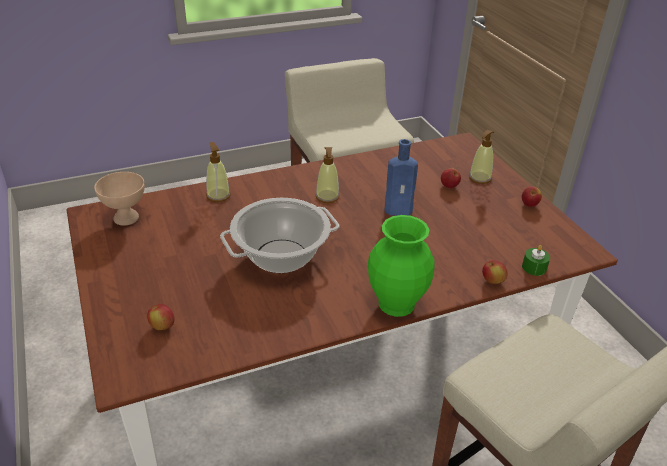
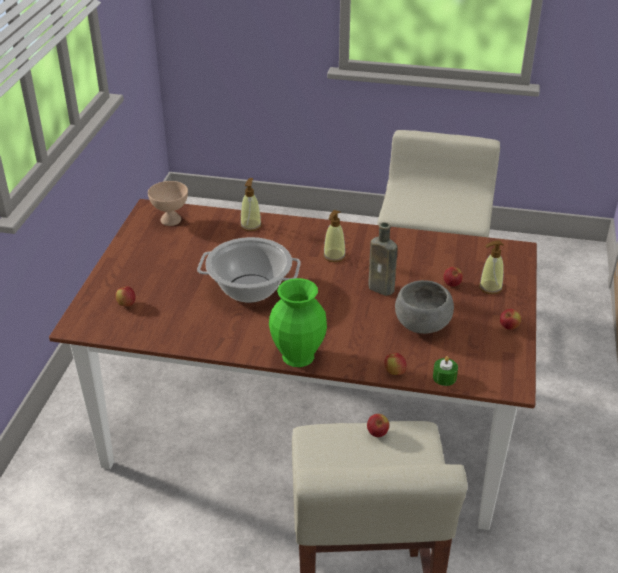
camera: 35 degrees right, 0 degrees up
blue bottle [385,139,418,216] -> brown bottle [368,222,397,296]
none -> apple [367,414,389,437]
none -> grey bowl [395,280,454,334]

